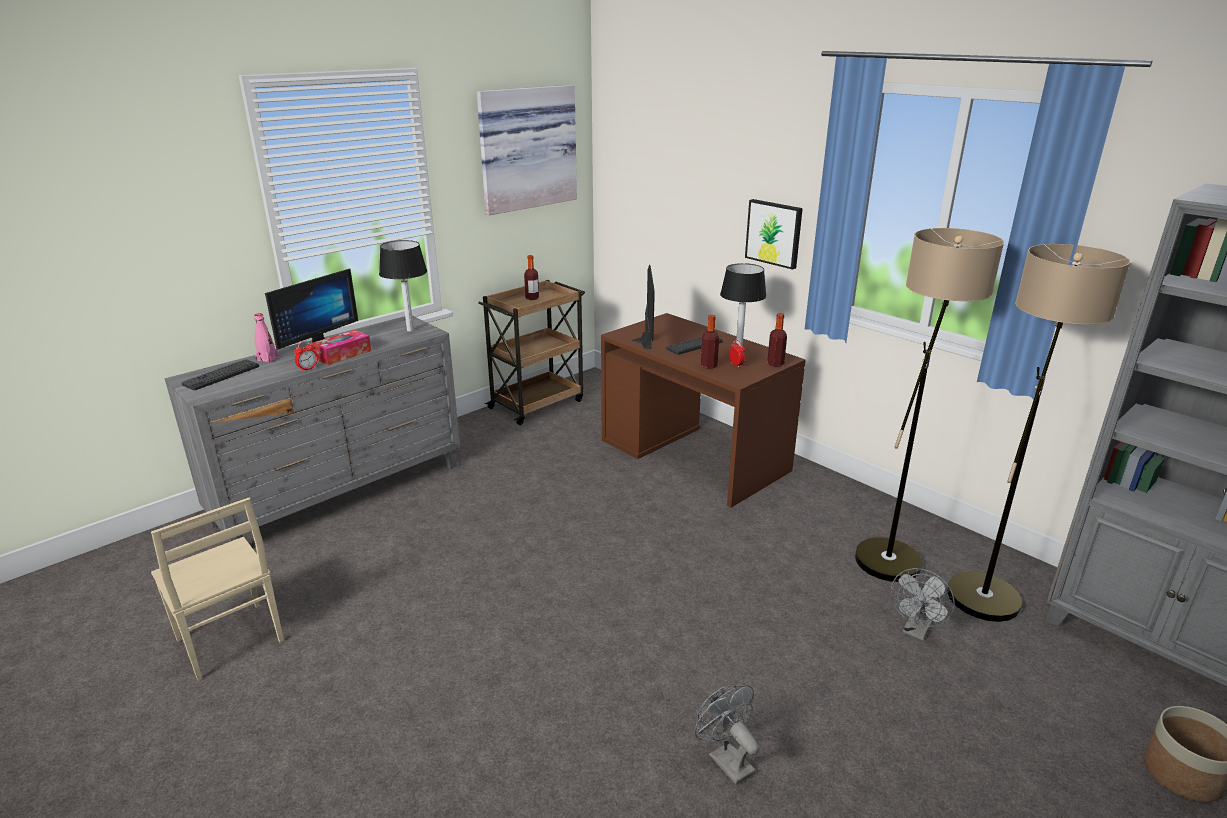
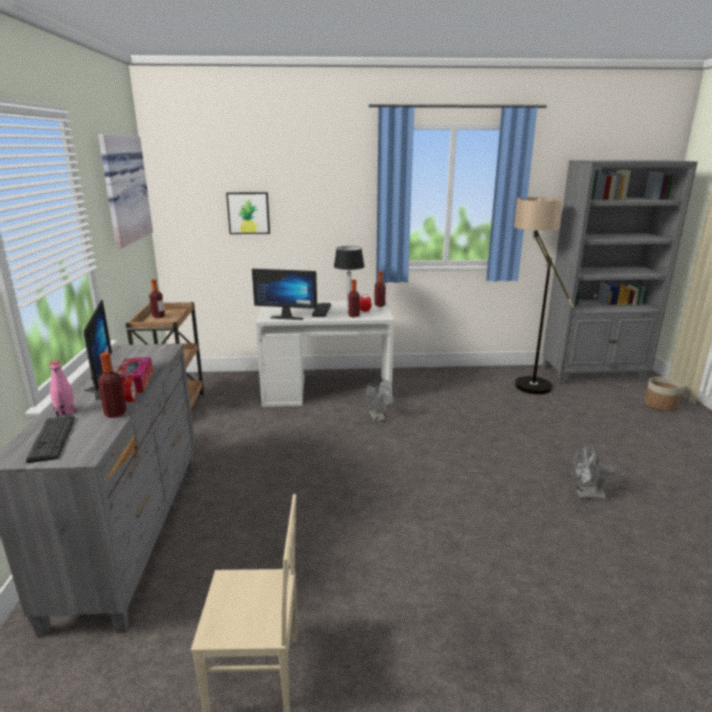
camera: 50 degrees left, 5 degrees down
table lamp [379,240,427,332] -> none
brown desk [601,313,806,508] -> white desk [256,300,394,407]
monitor [632,265,655,349] -> monitor turned 150 degrees clockwise [252,269,317,320]
picture [745,199,803,270] -> picture moved to [226,192,270,234]
floor lamp [855,228,1004,582] -> none
grey fan [891,568,955,640] -> grey fan moved to [363,380,396,422]
none -> bottle [98,352,127,418]

